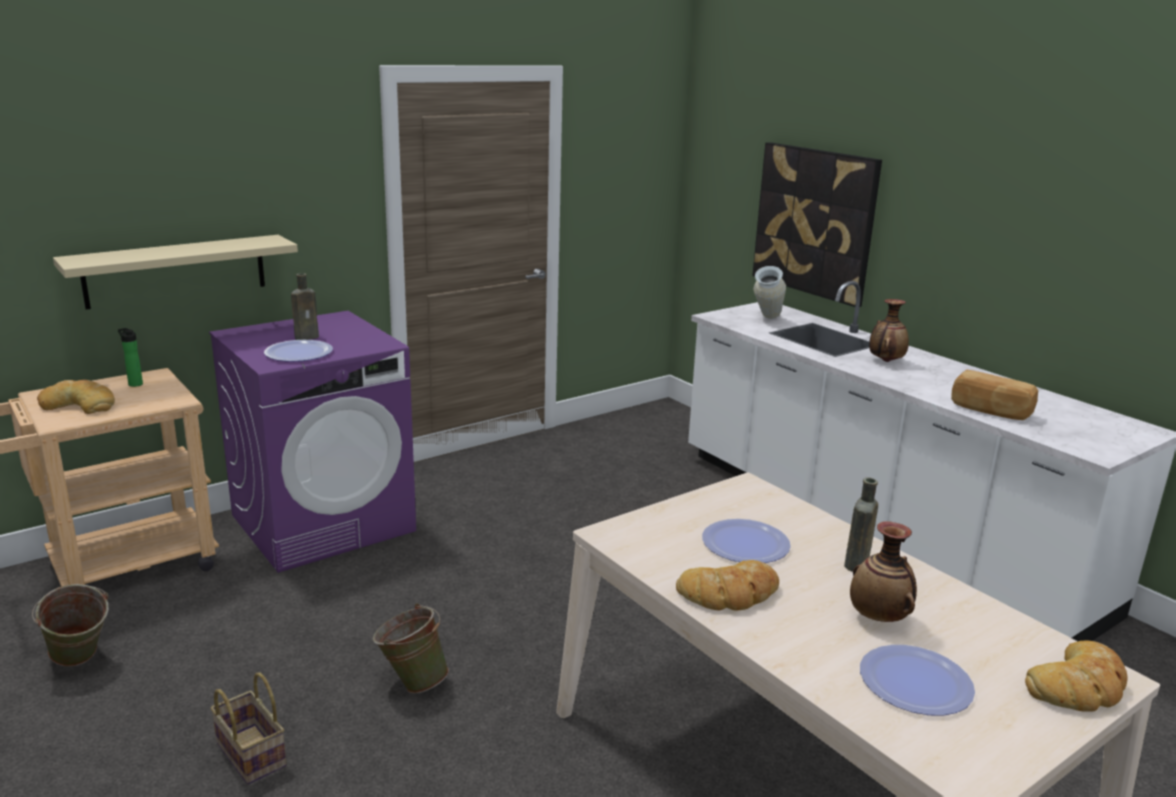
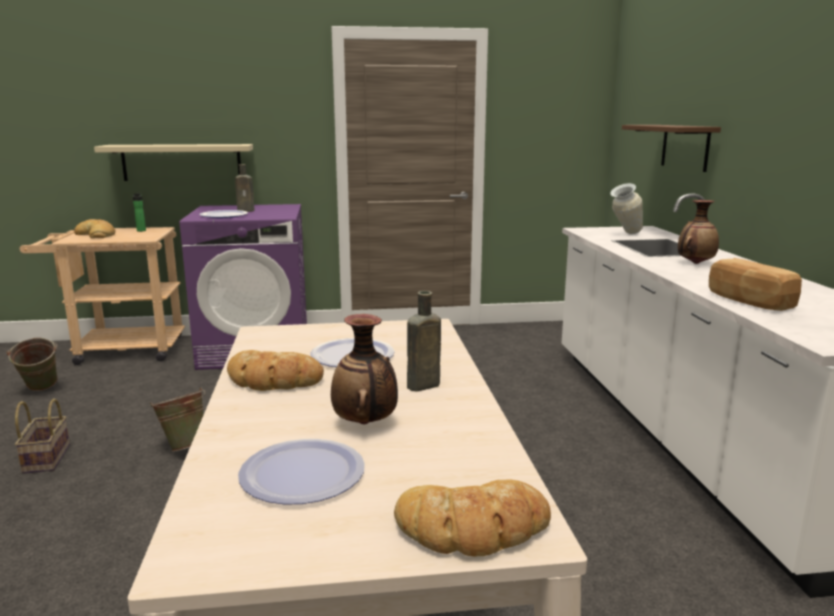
camera: 30 degrees right, 5 degrees down
picture [752,142,882,307] -> brown shelf [622,125,721,172]

